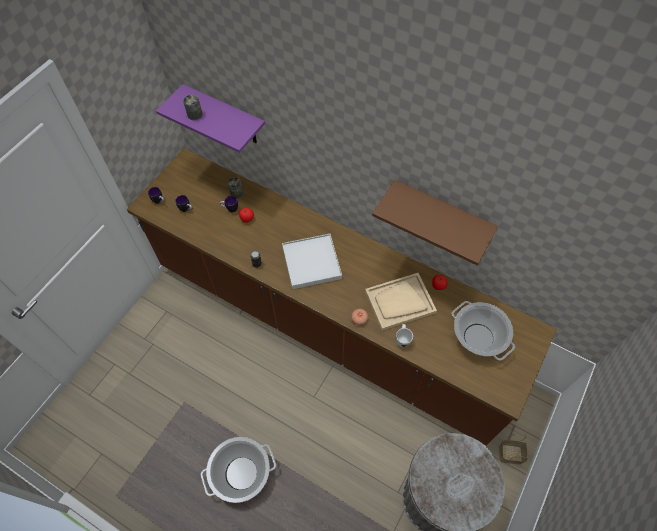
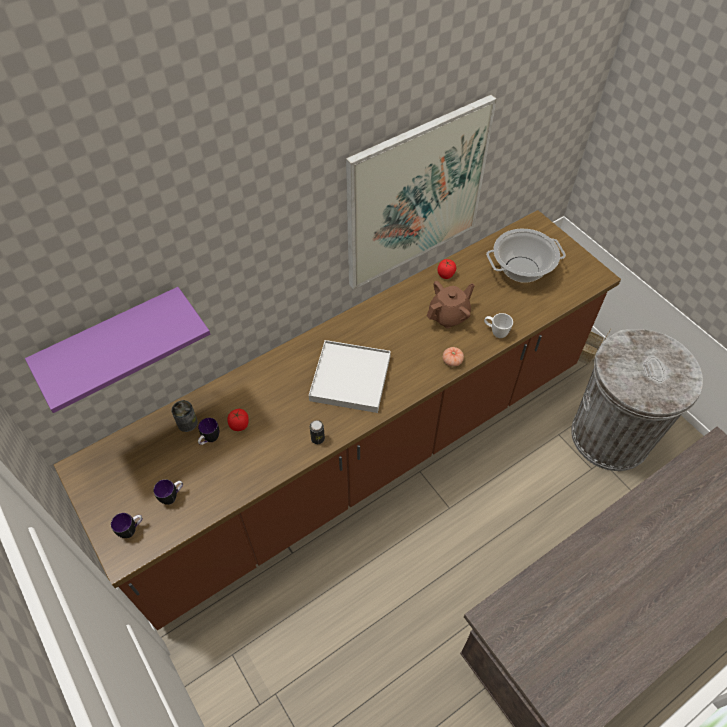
camera: 65 degrees left, 5 degrees down
can [183,94,203,120] -> none
cooking pot [201,437,276,503] -> none
beige tray [365,273,437,331] -> brown teapot [427,281,475,328]
brown shelf [372,180,498,266] -> picture [346,95,497,290]

